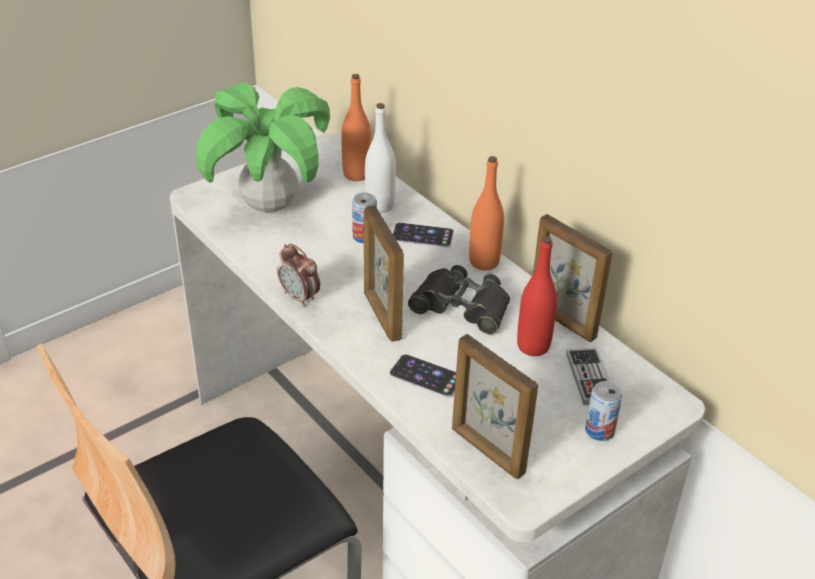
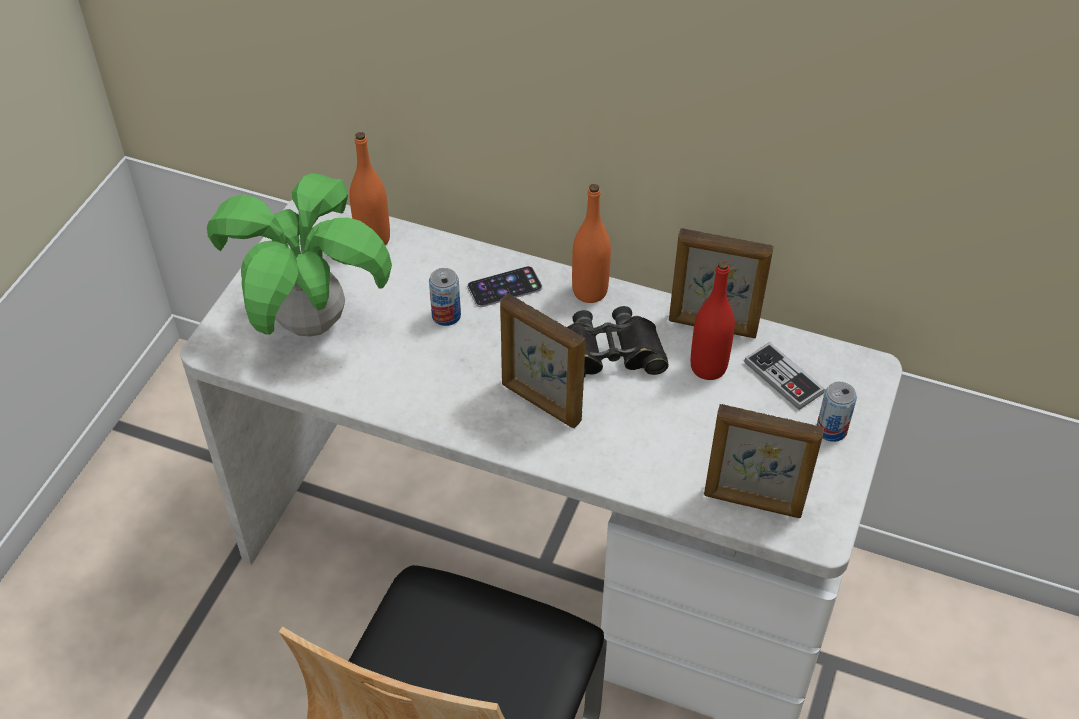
camera: 30 degrees left, 10 degrees up
alarm clock [277,244,320,307] -> none
white bottle [365,103,396,213] -> none
phone [390,354,456,397] -> none

